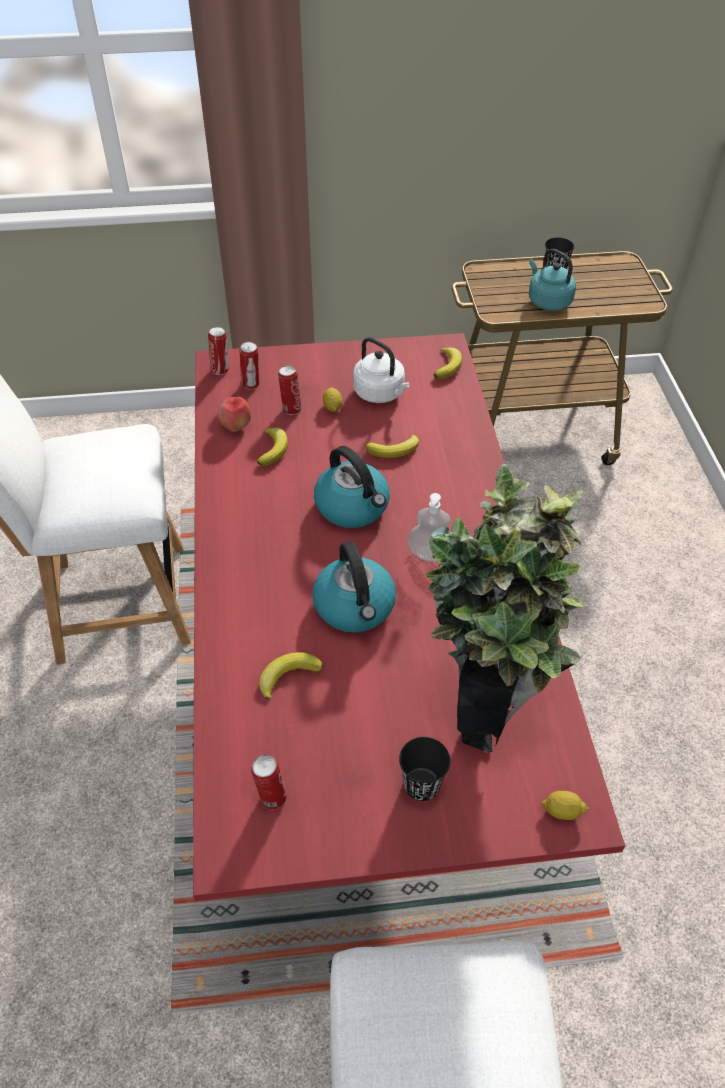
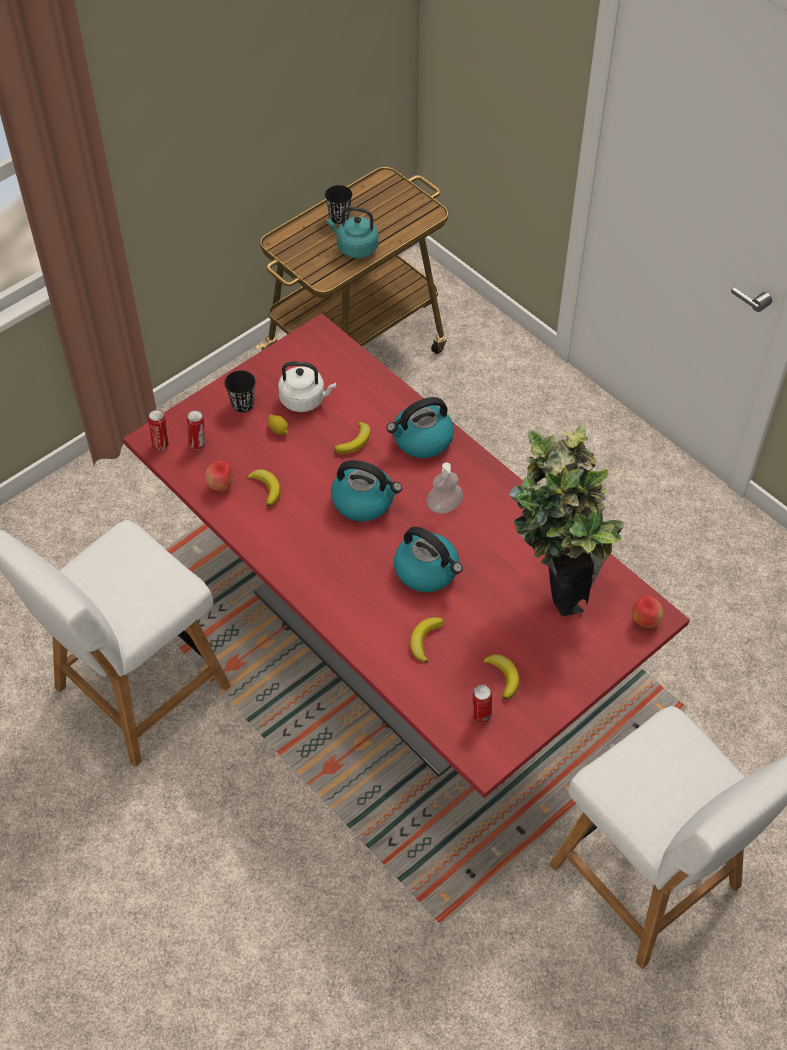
camera: 35 degrees left, 5 degrees up
can [278,365,301,415] -> none
black cup [399,737,450,801] -> black cup moved to [225,370,256,412]
banana [434,348,462,379] -> banana moved to [483,654,519,700]
lemon [541,791,589,820] -> apple [632,596,663,628]
none -> kettle [386,397,454,458]

